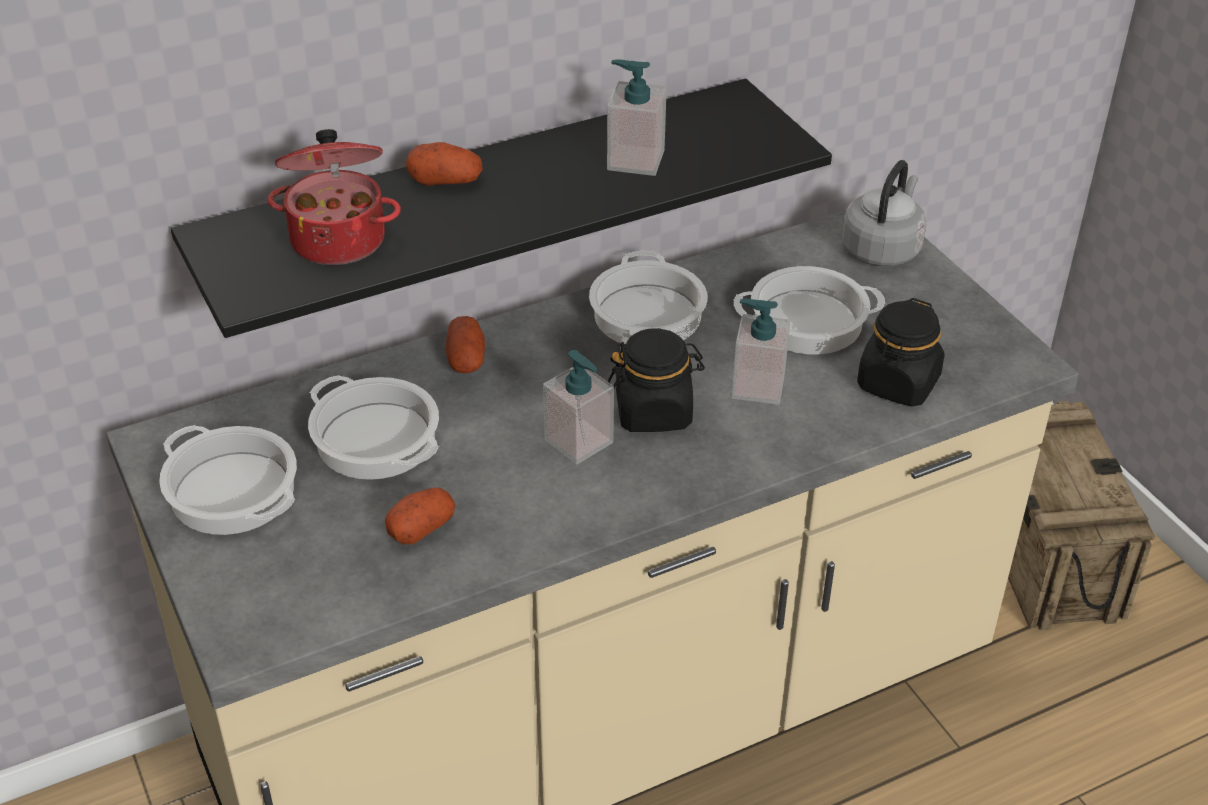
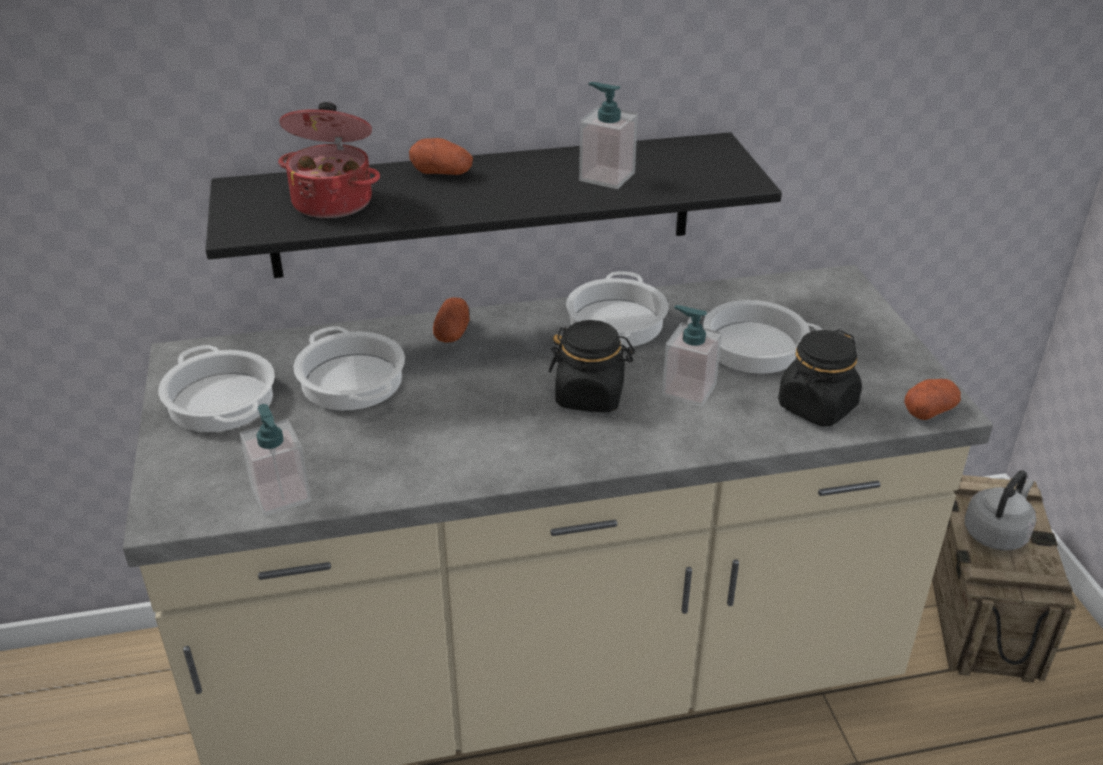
camera: 15 degrees right, 5 degrees down
potato [385,488,455,544] -> potato moved to [904,379,961,420]
soap dispenser [543,350,614,464] -> soap dispenser moved to [240,404,311,516]
grey kettle [842,160,926,266] -> grey kettle moved to [965,470,1036,551]

